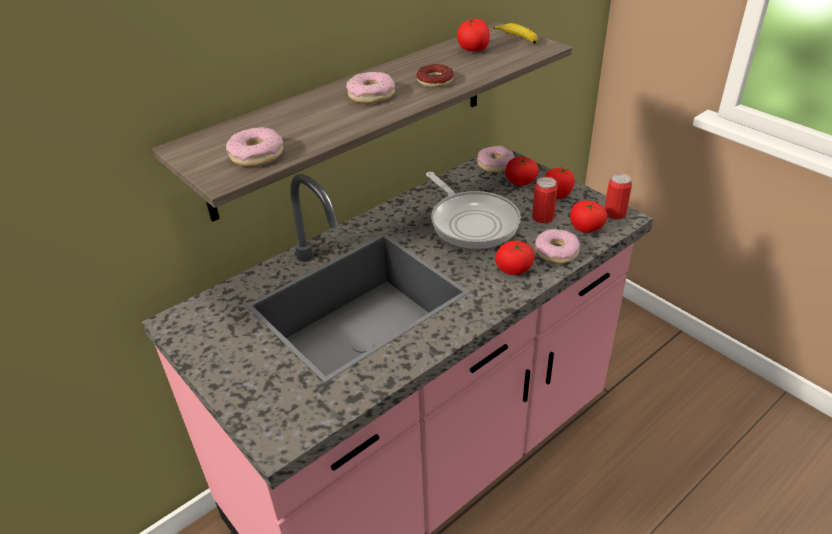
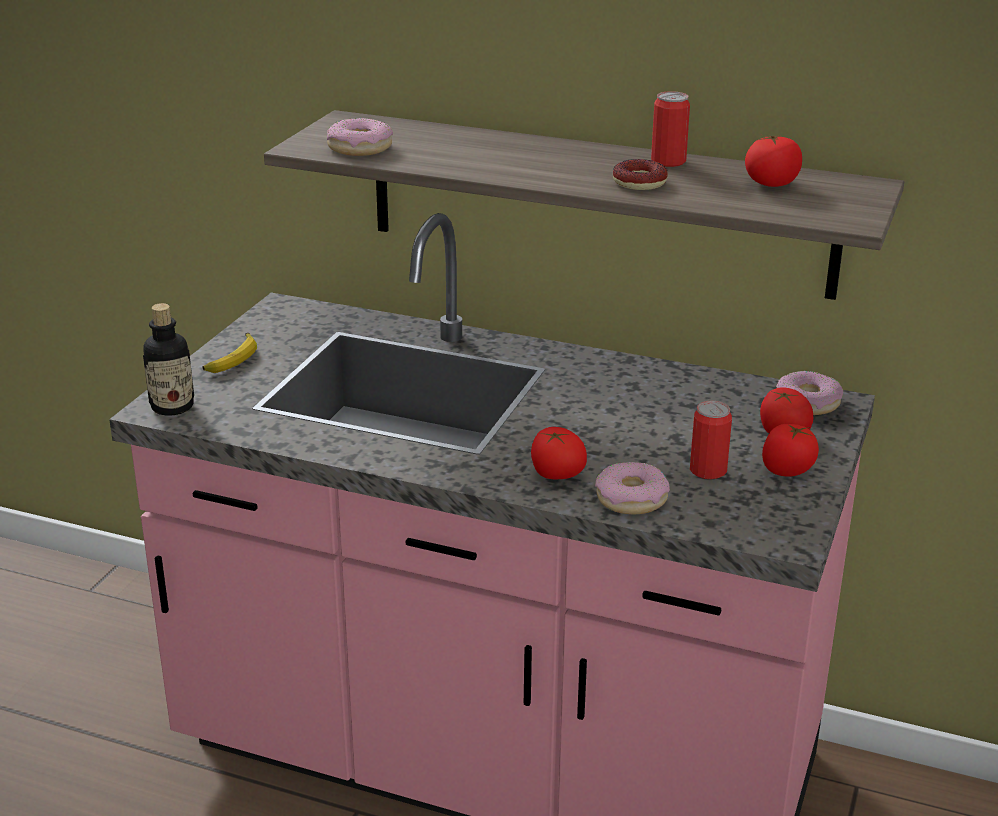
camera: 60 degrees right, 10 degrees down
donut [346,72,395,104] -> none
frying pan [426,172,521,249] -> none
banana [494,23,539,44] -> banana moved to [203,333,257,373]
tomato [570,200,608,233] -> none
can [604,173,632,220] -> can moved to [651,91,690,167]
none -> bottle [143,303,194,416]

